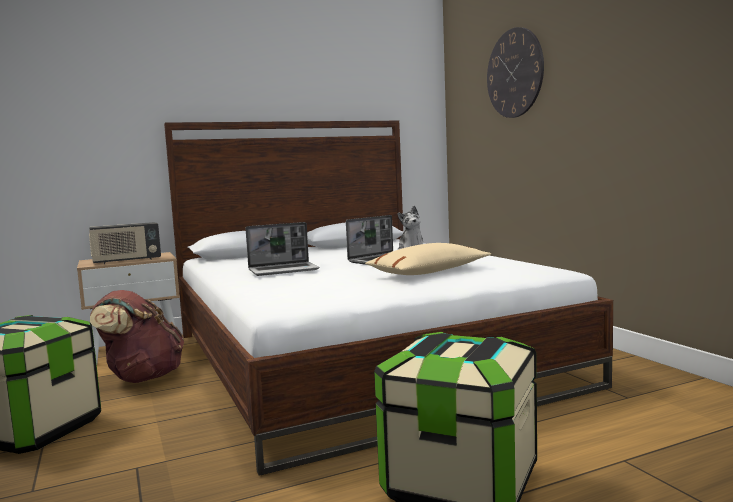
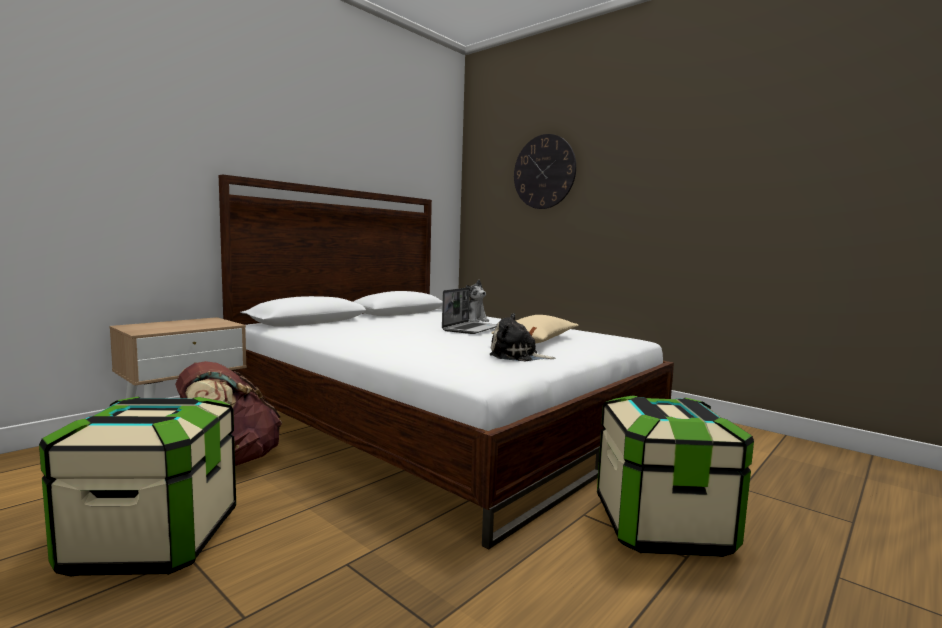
camera: 25 degrees left, 0 degrees up
radio [89,222,161,264] -> none
laptop [245,222,320,276] -> none
none -> plush toy [490,313,555,361]

